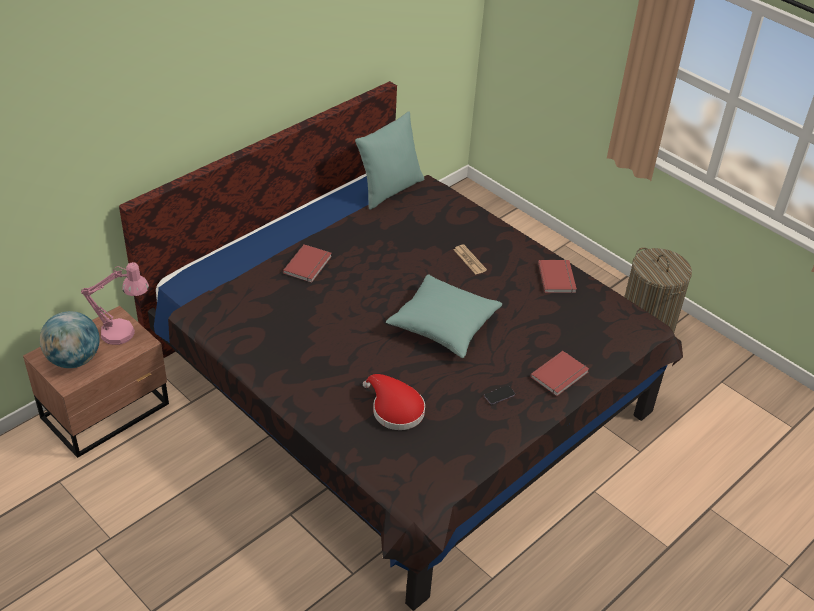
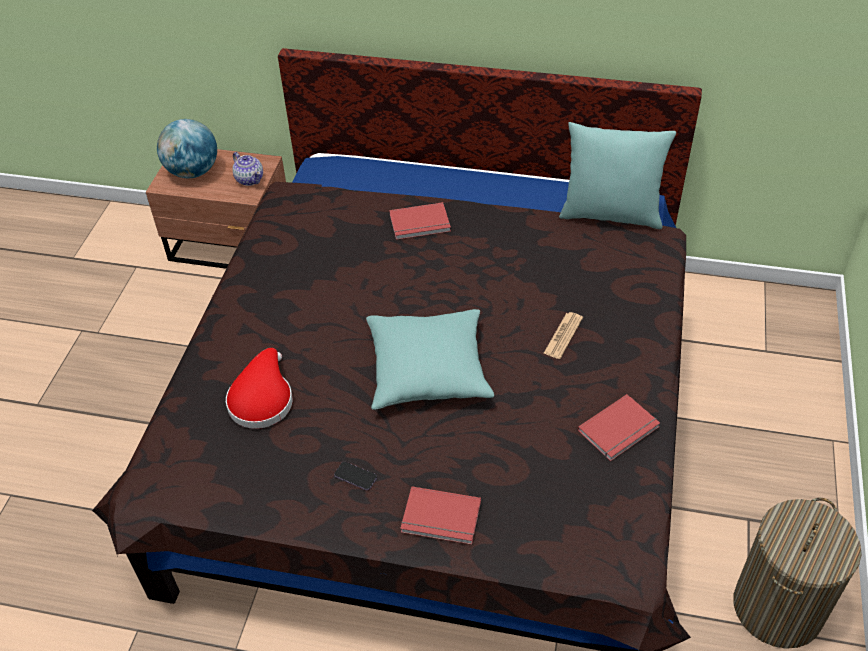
camera: 60 degrees right, 5 degrees up
pink table lamp [81,262,149,345] -> teapot [233,152,263,186]

